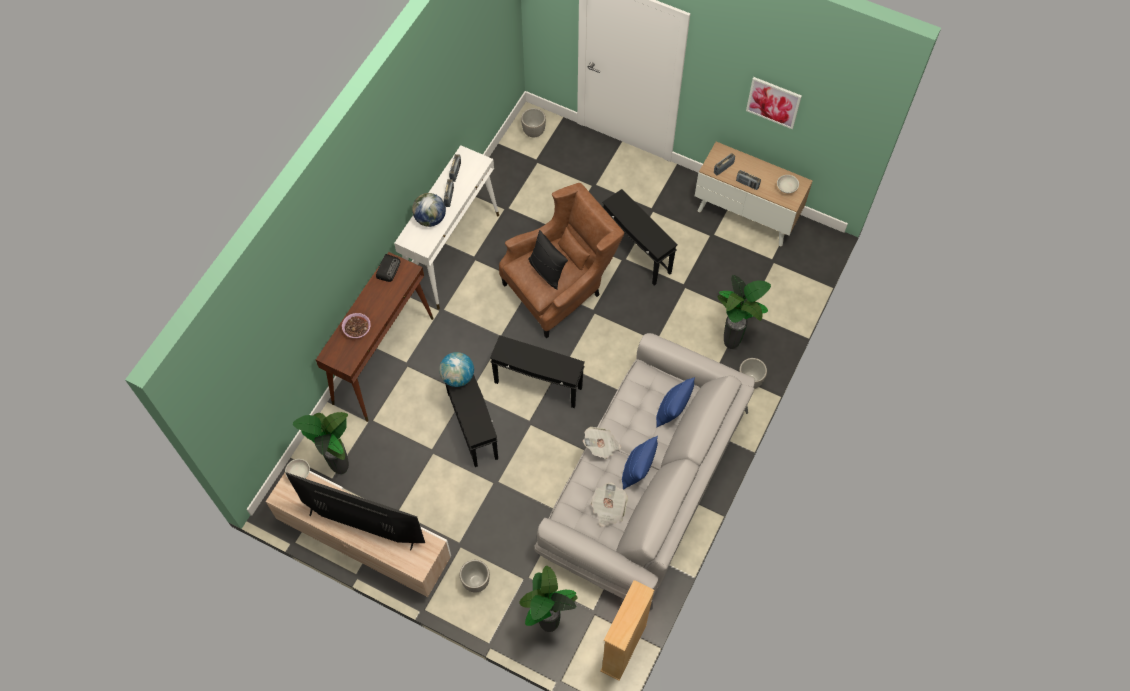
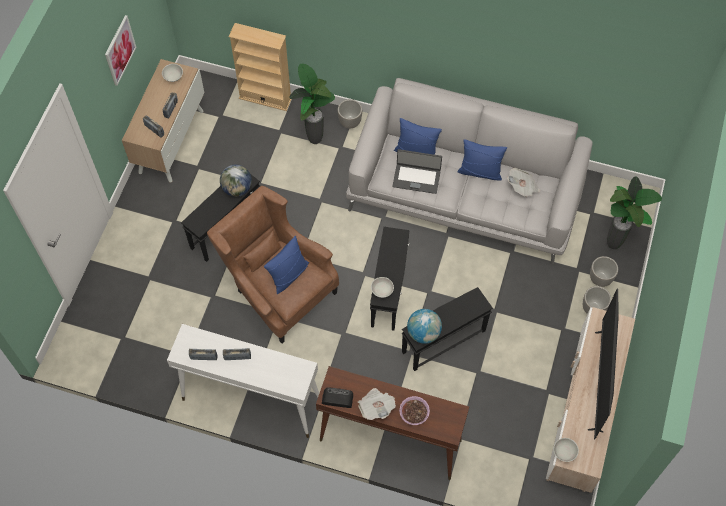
camera: 100 degrees left, 0 degrees up
potted plant [293,412,349,474] -> none
globe [412,193,446,227] -> globe moved to [220,165,252,197]
planter [521,108,546,137] -> planter moved to [590,256,618,287]
black pillow [528,230,568,290] -> blue pillow [264,236,309,294]
newspaper [583,427,621,459] -> newspaper moved to [358,388,396,420]
beige bookcase [600,580,654,681] -> beige bookcase moved to [229,23,291,111]
none -> white bowl [371,277,394,298]
none -> laptop [392,149,442,194]

